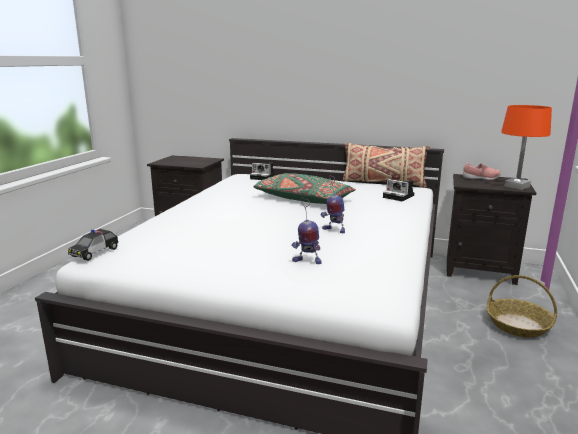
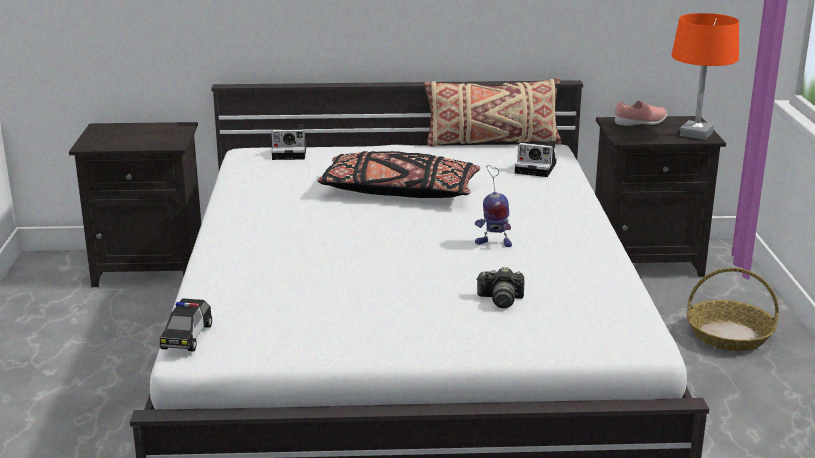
camera: 20 degrees left, 5 degrees up
green pillow [253,173,356,204] -> black pillow [317,151,480,198]
toy robot [292,198,322,264] -> camera [476,267,524,308]

